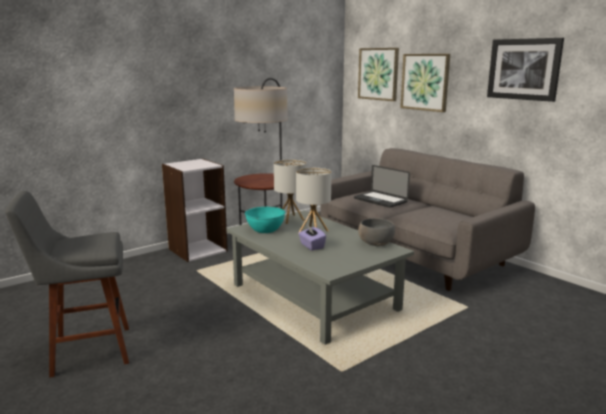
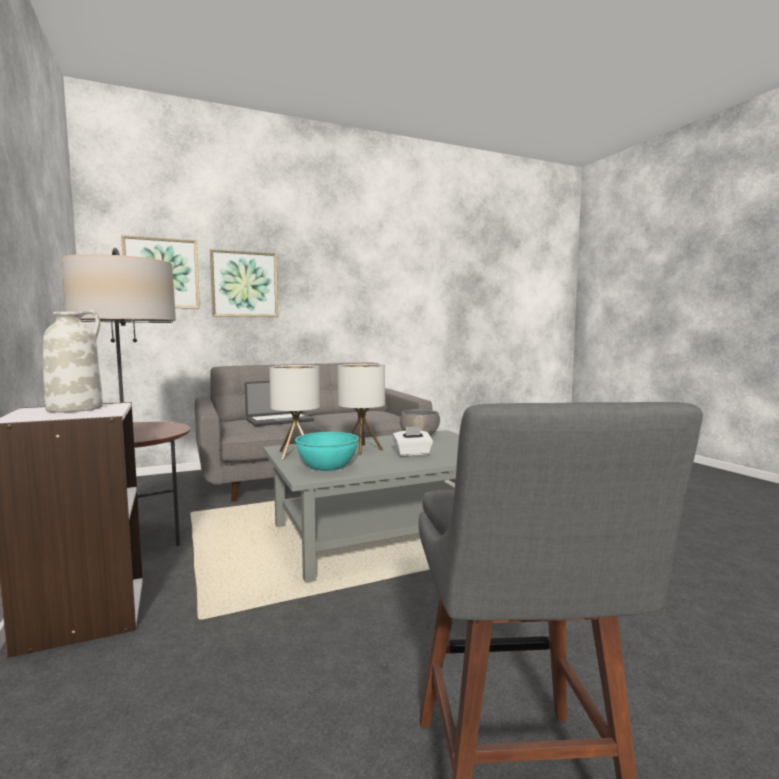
camera: 75 degrees left, 10 degrees down
purple tissue box [298,225,326,250] -> white tissue box [393,426,433,456]
picture [487,38,564,102] -> none
none -> white vase [43,309,103,413]

